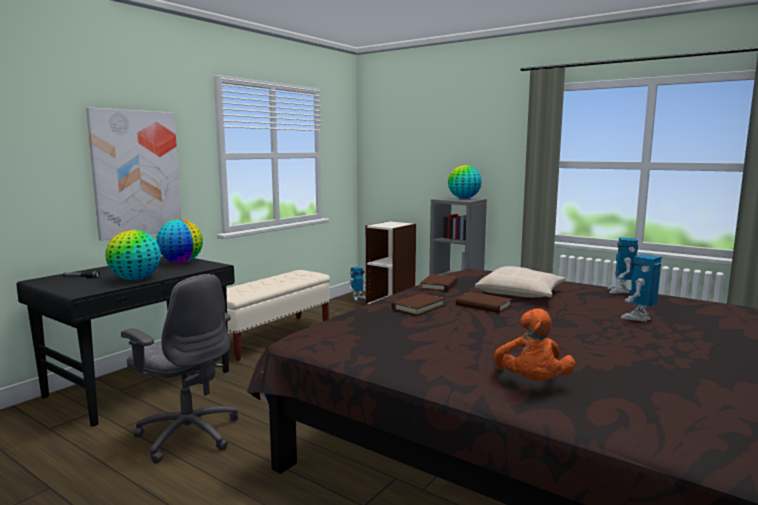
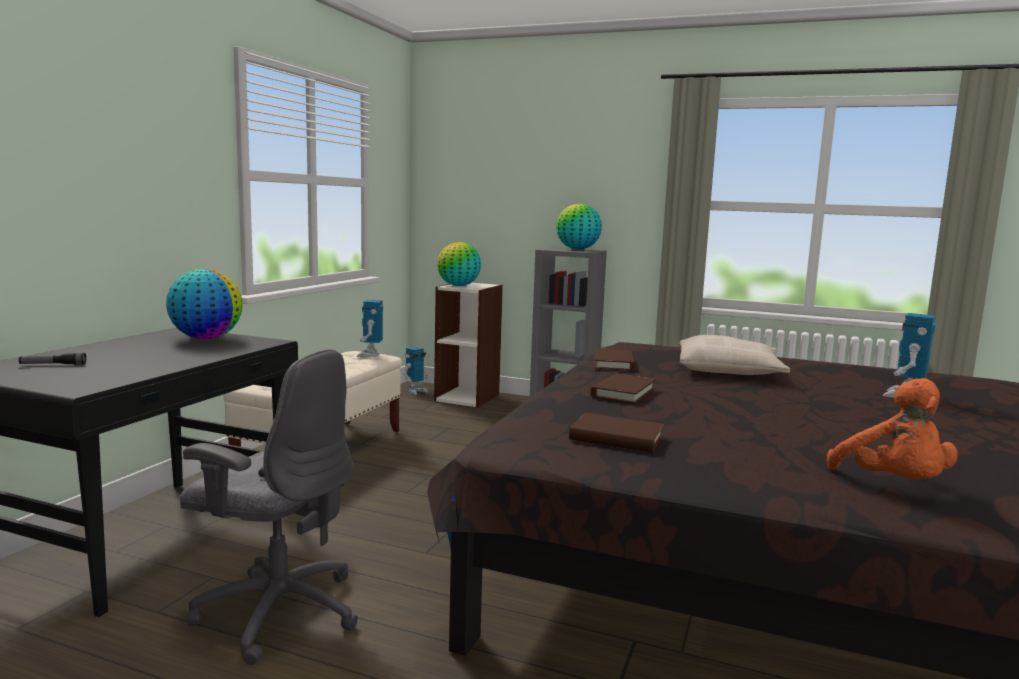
camera: 15 degrees left, 0 degrees up
picture [86,107,182,240] -> none
globe [105,230,161,280] -> globe moved to [437,242,481,286]
brown book [456,292,512,313] -> brown book moved to [569,413,664,453]
toy robot [608,237,638,294] -> toy robot moved to [356,300,383,357]

